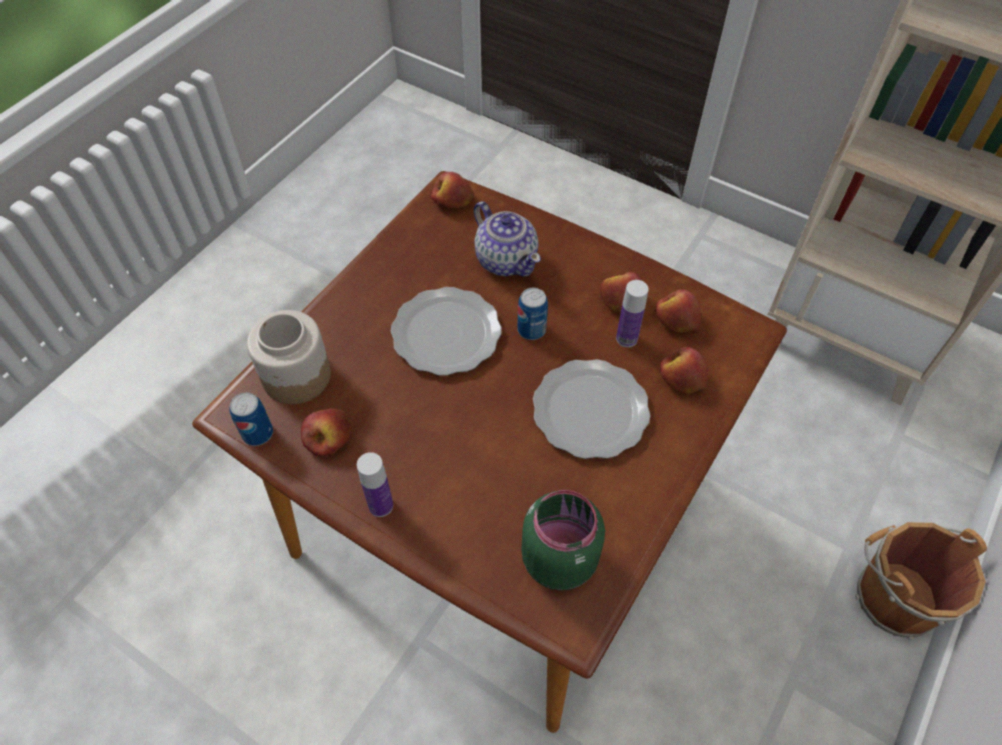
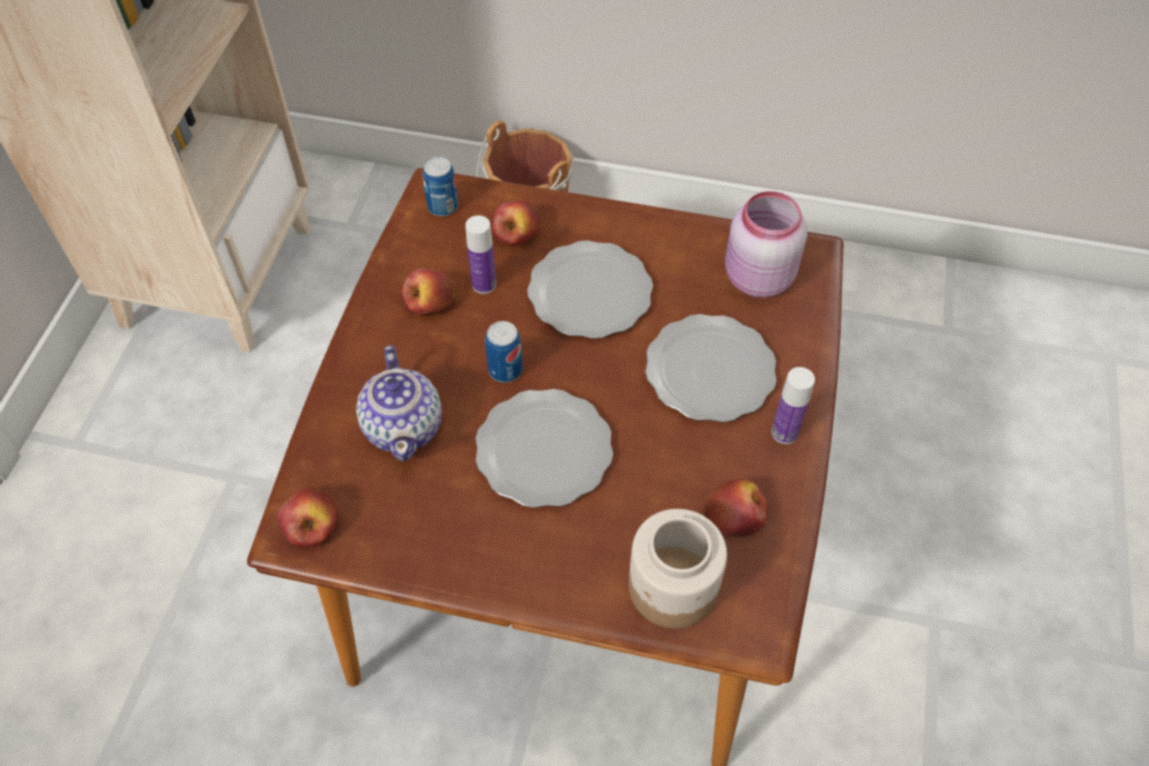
camera: 110 degrees left, 0 degrees up
can [229,392,273,446] -> can moved to [423,157,458,216]
teapot [474,201,541,277] -> teapot turned 135 degrees clockwise [356,345,442,462]
green jar [521,490,605,591] -> pink jar [725,191,807,298]
apple [655,289,701,333] -> none
none -> plate [645,314,777,422]

